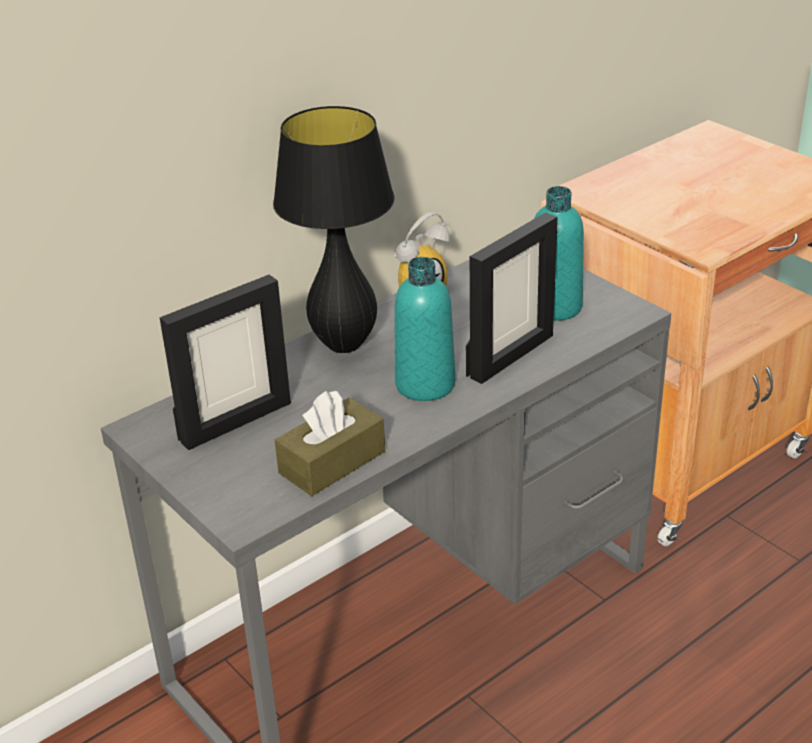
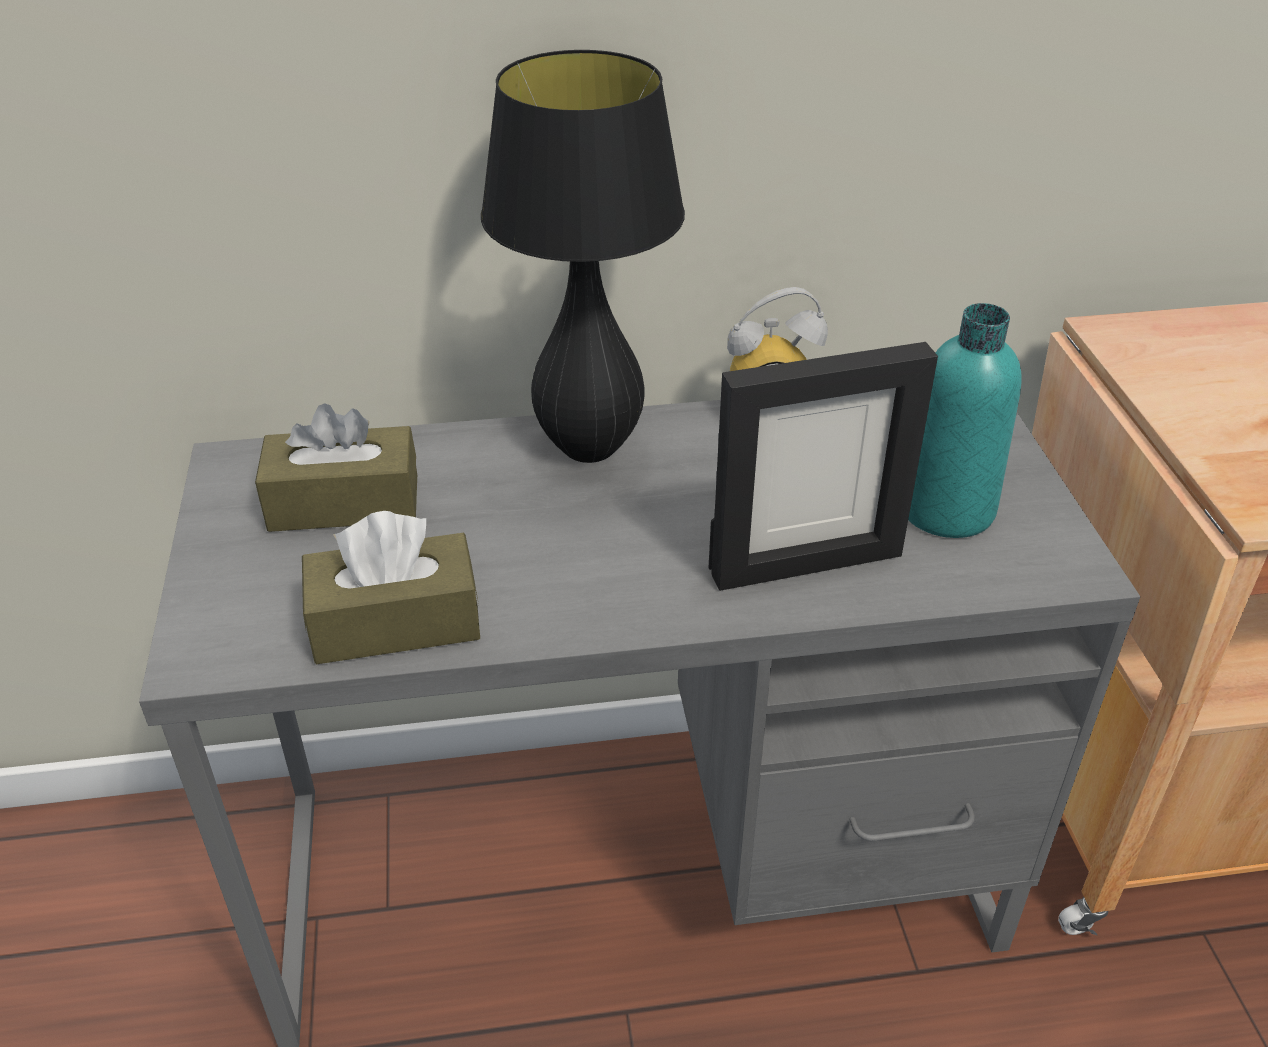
camera: 30 degrees right, 5 degrees up
picture frame [160,275,291,450] -> brown tissue box [255,403,417,532]
turquoise bottle [395,257,455,401] -> none

